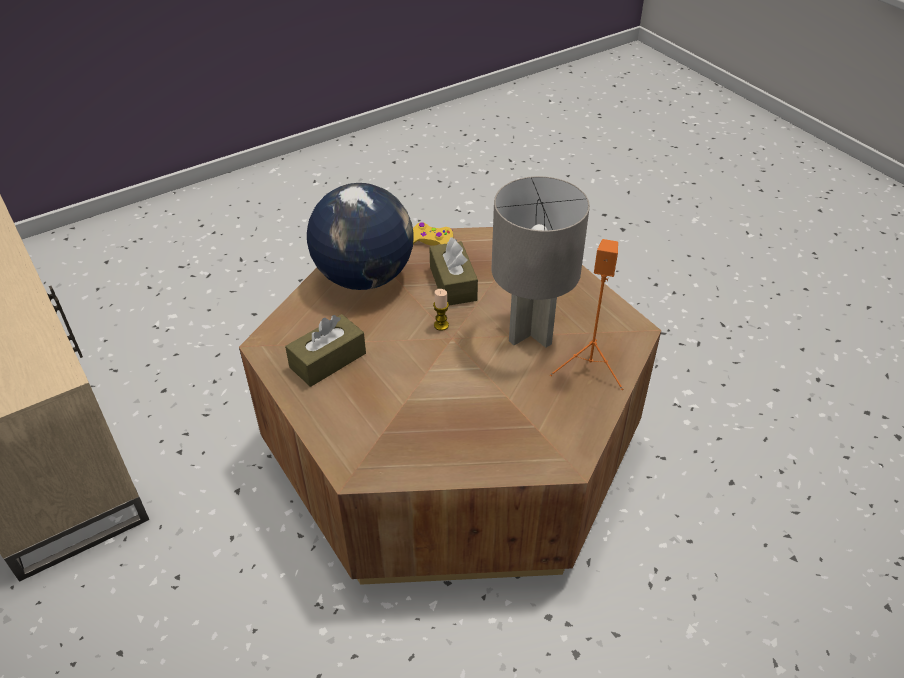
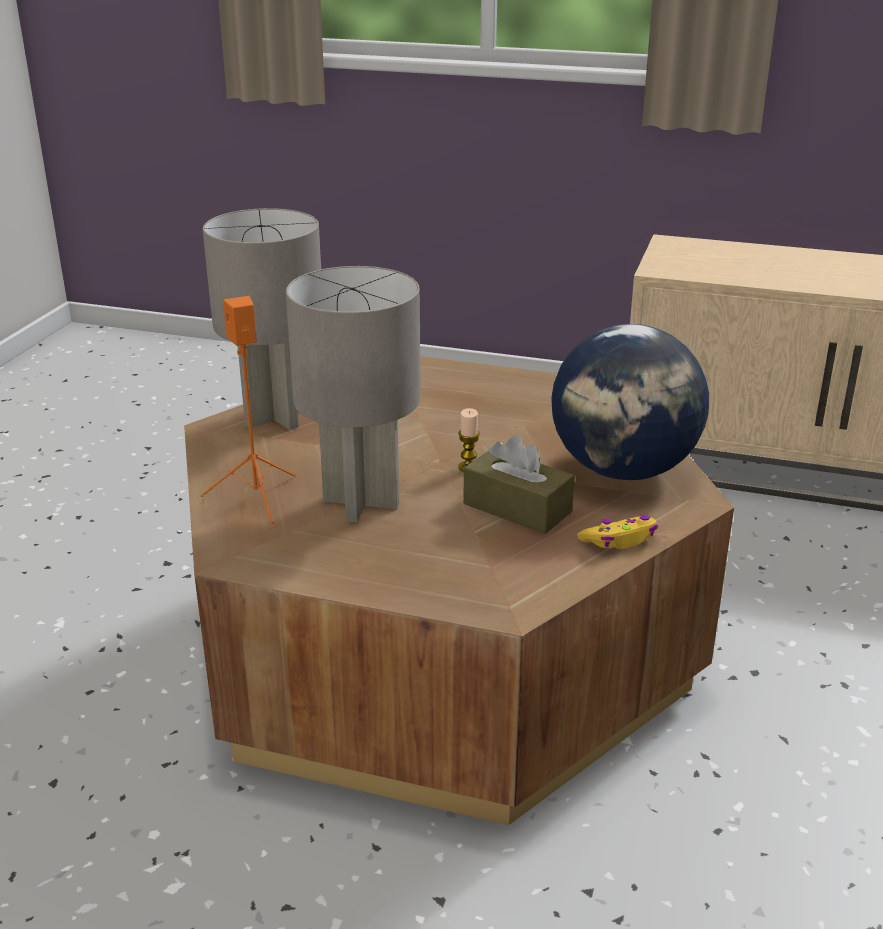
camera: 140 degrees right, 15 degrees down
brown tissue box [285,314,366,387] -> none
none -> grey table lamp [203,208,321,430]

